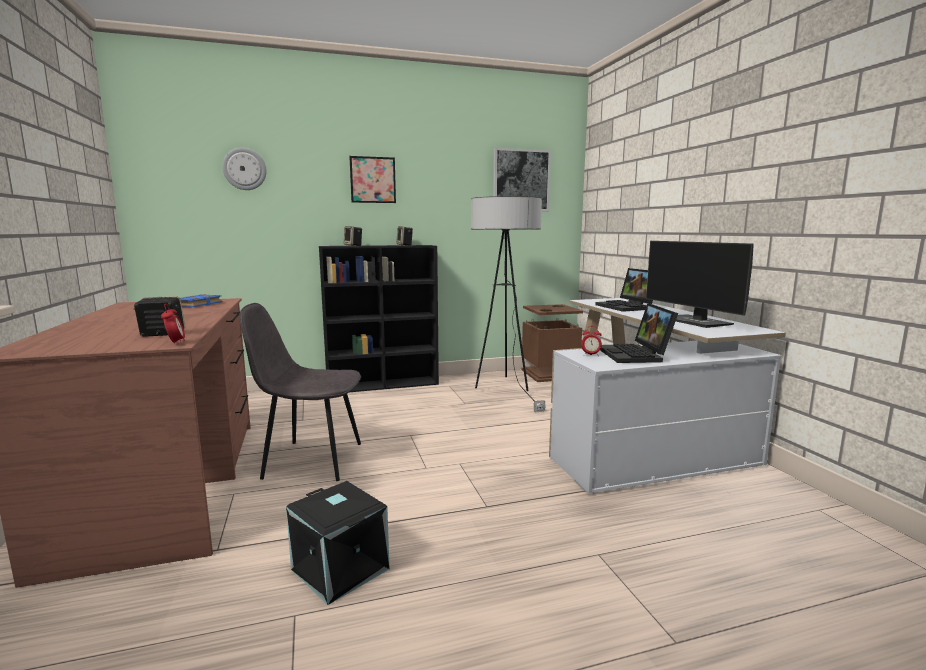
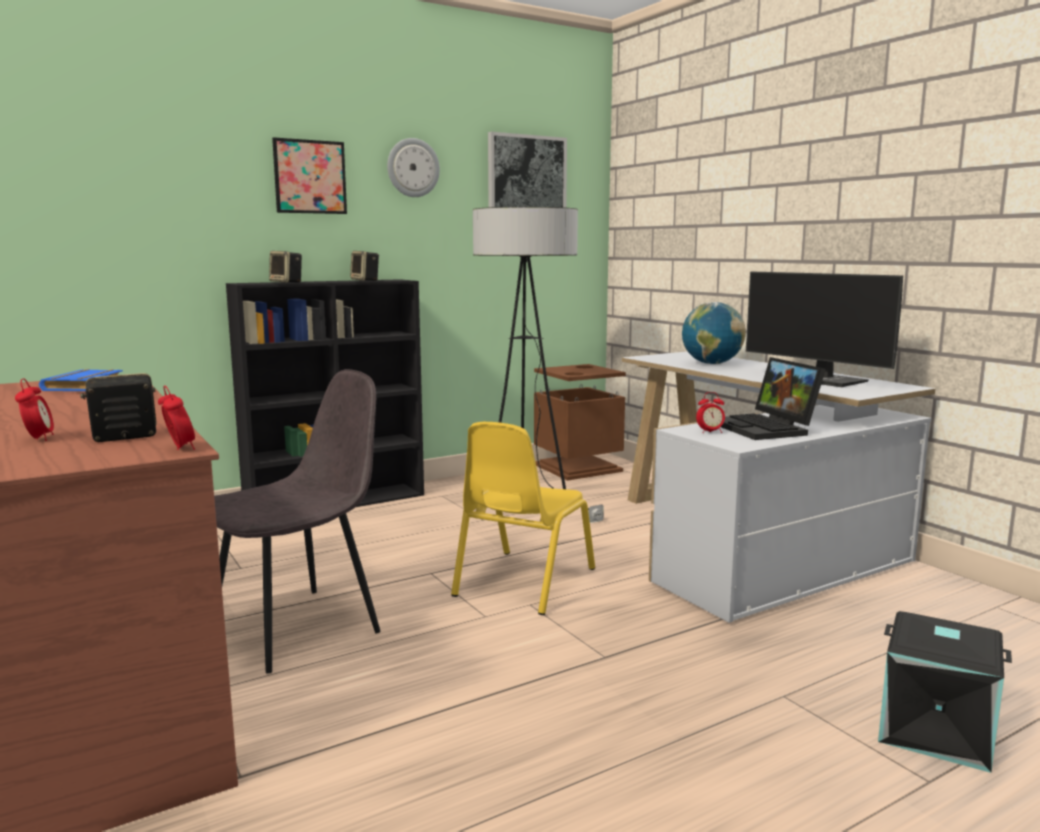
camera: 15 degrees left, 0 degrees up
wall clock [222,147,267,190] -> wall clock moved to [387,138,440,197]
grey chair [239,303,361,481] -> grey chair turned 150 degrees clockwise [214,369,381,674]
black storage box [286,481,390,605] -> black storage box moved to [878,611,1012,773]
laptop [595,268,653,312] -> globe [682,302,746,364]
none -> alarm clock [15,378,54,441]
none -> yellow chair [451,422,595,615]

